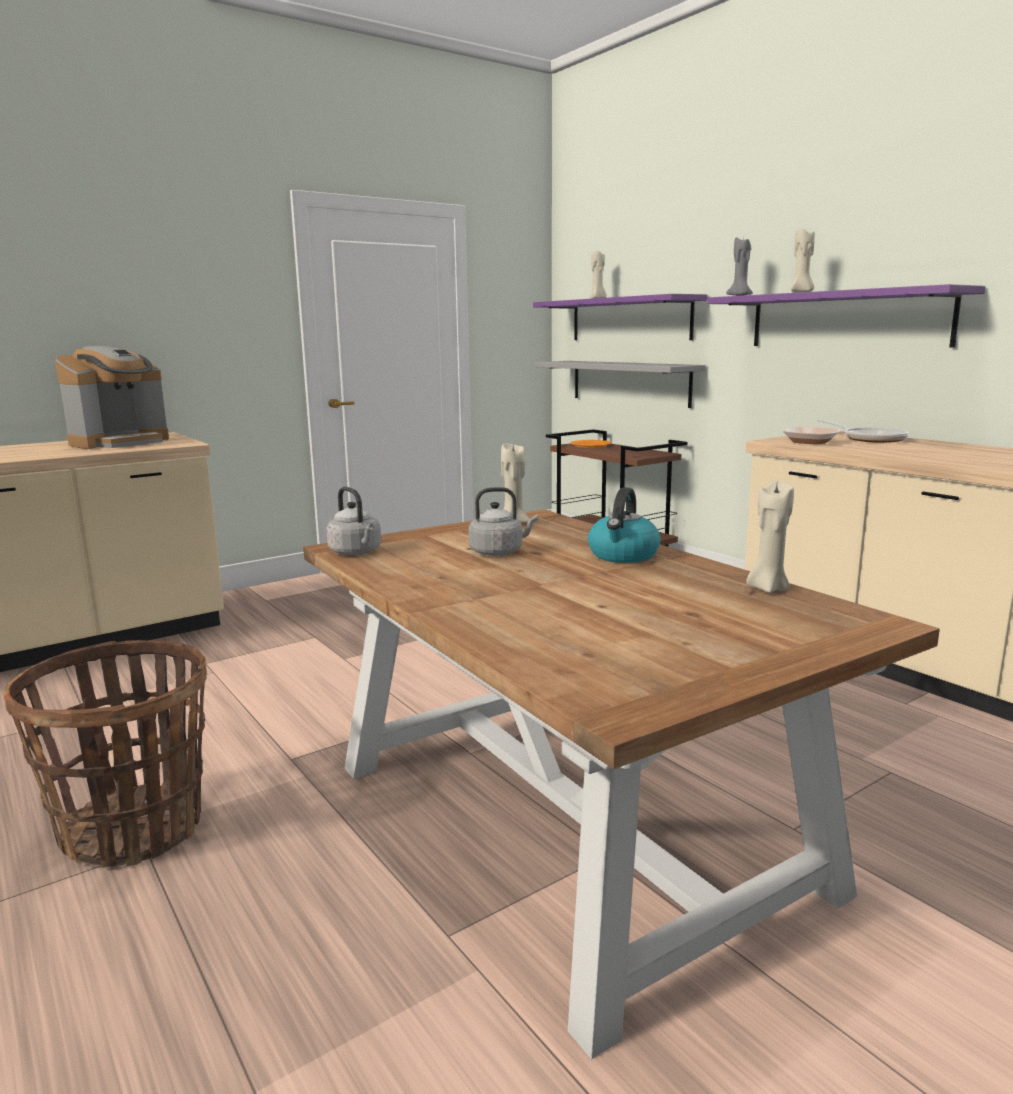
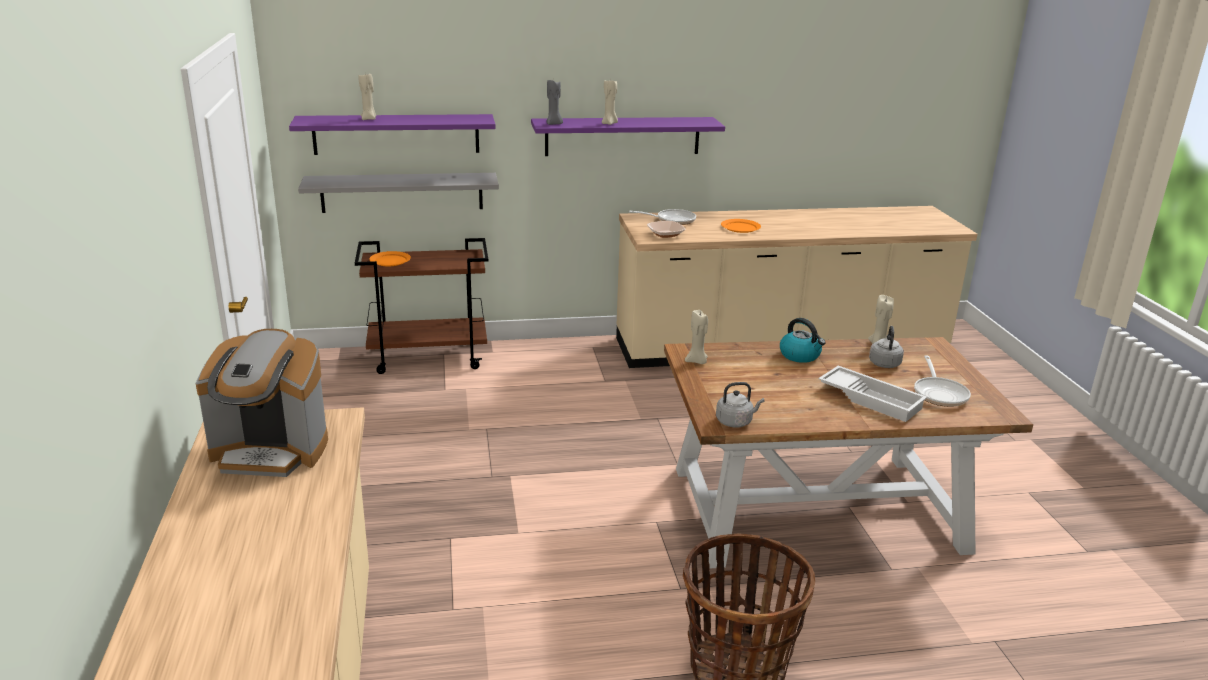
camera: 65 degrees left, 10 degrees up
coffee machine [55,346,169,449] -> coffee machine turned 120 degrees clockwise [196,329,328,477]
grey kettle [469,487,538,556] -> grey kettle moved to [869,326,904,368]
none -> orange plate [721,219,761,233]
none -> white tray [819,366,927,422]
none -> frying pan [914,355,971,407]

